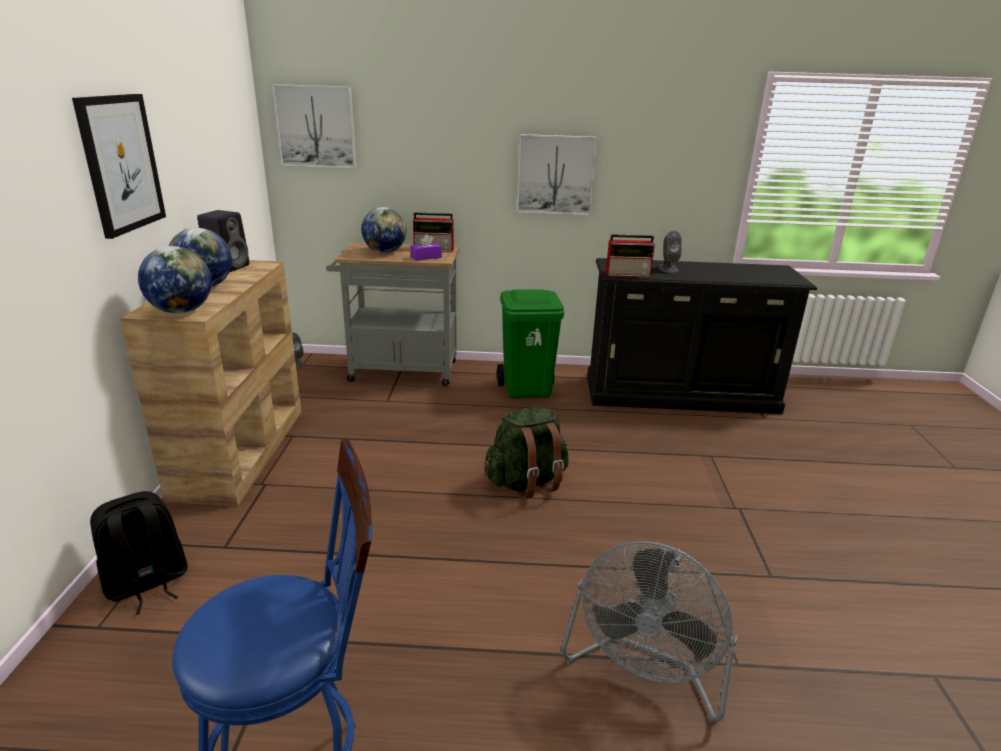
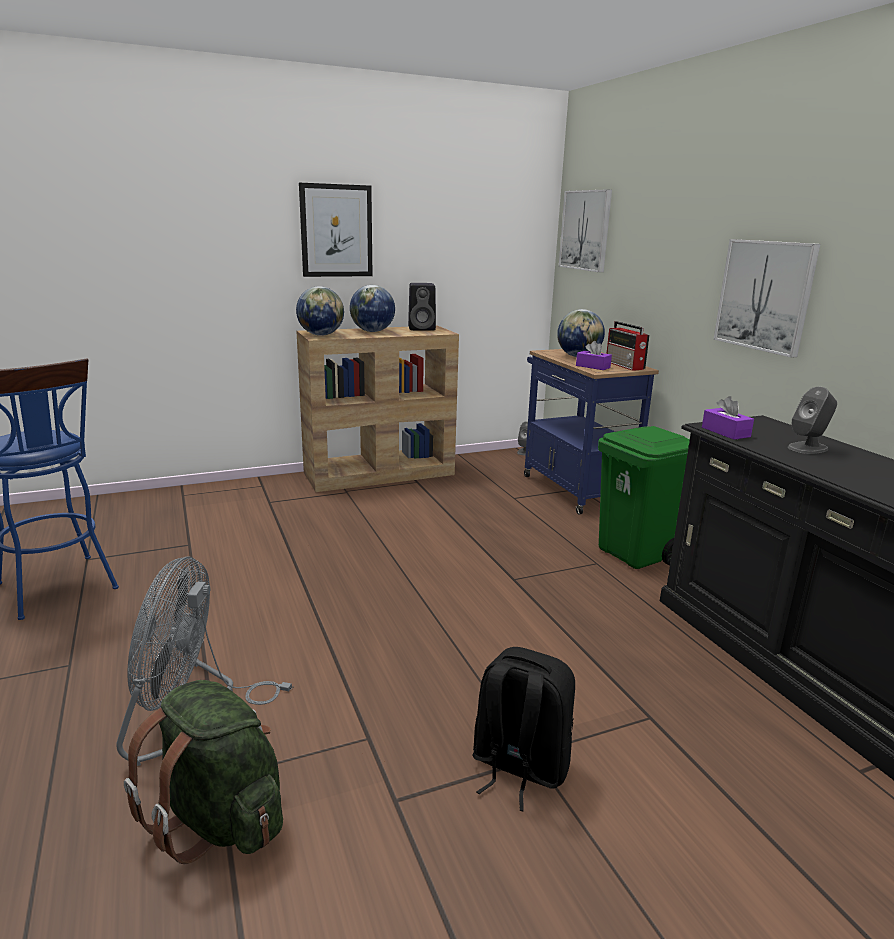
camera: 65 degrees right, 5 degrees down
black backpack [90,491,187,615] -> black backpack moved to [472,647,575,812]
grey cart [326,242,459,386] -> blue cart [524,349,659,514]
green backpack [484,407,569,499] -> green backpack moved to [124,680,283,864]
radio [606,234,655,277] -> purple tissue box [702,396,754,440]

